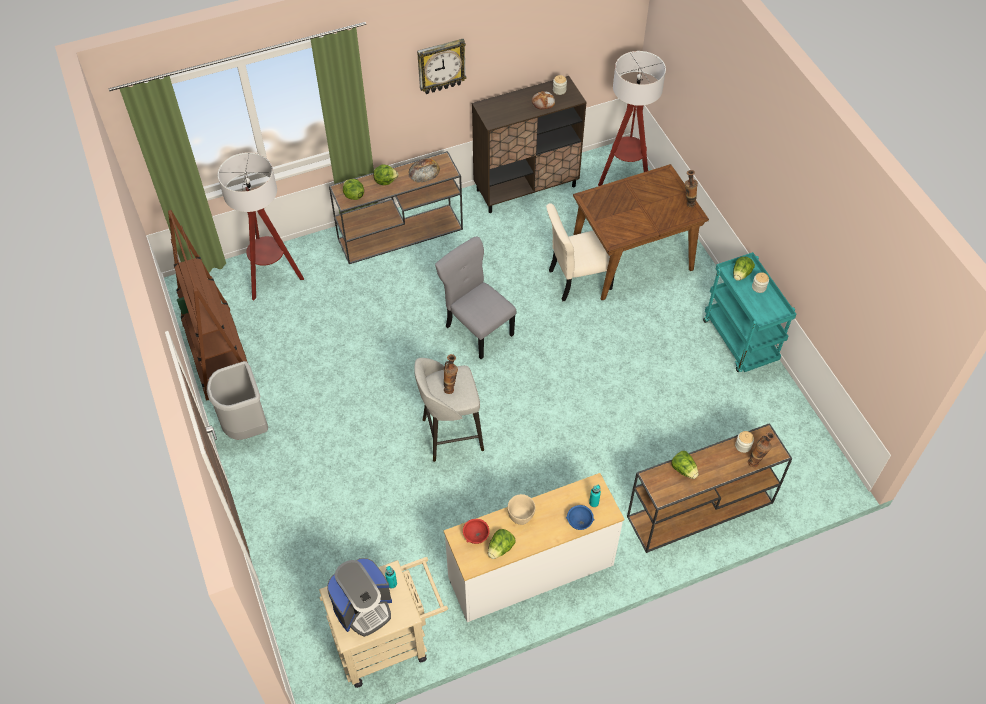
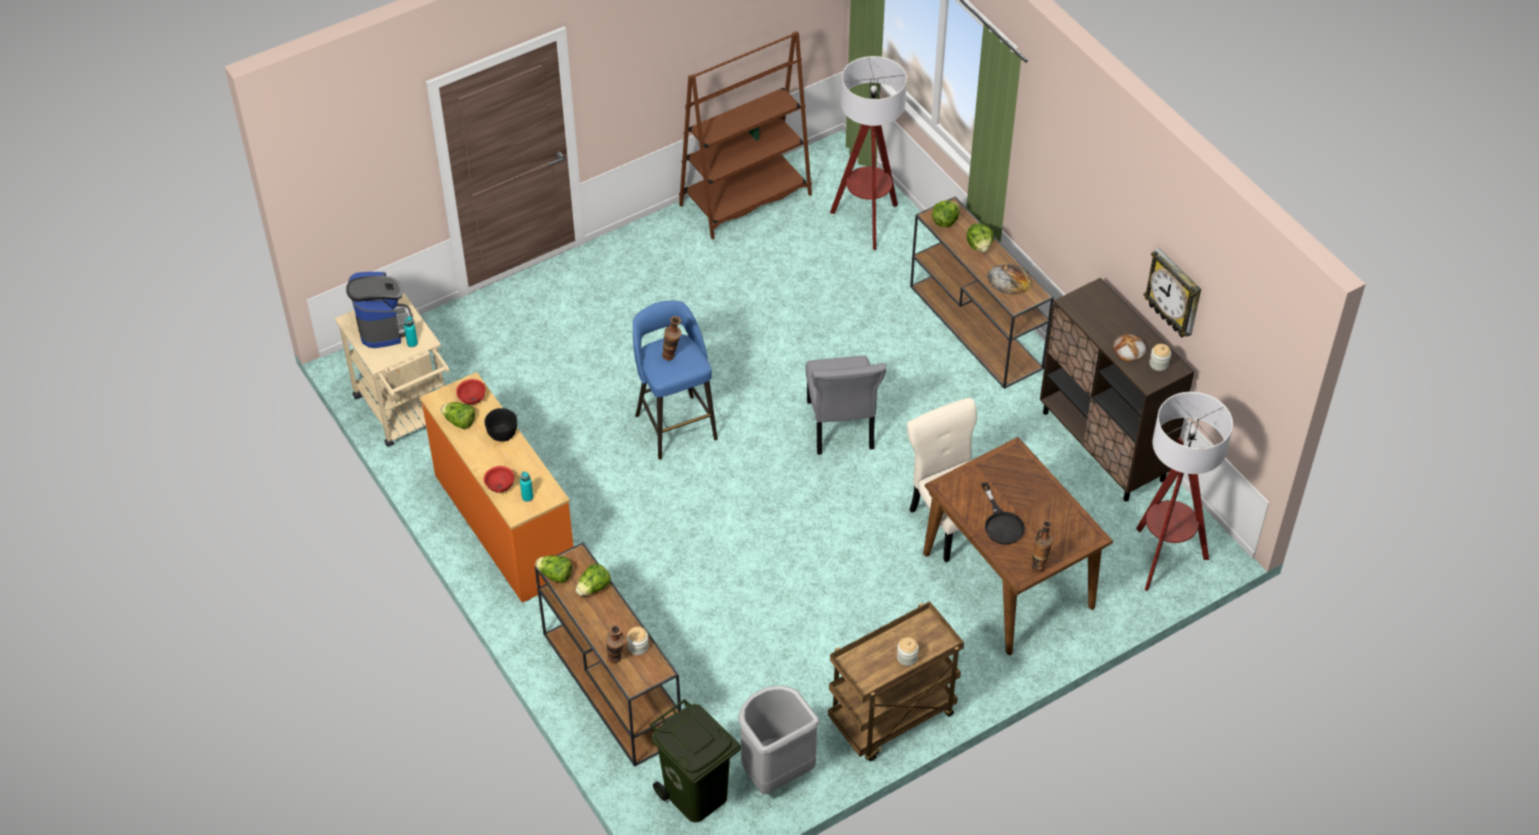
camera: 80 degrees right, 5 degrees down
grey trash can [207,361,268,440] -> grey trash can moved to [738,686,819,794]
coffee machine [327,558,392,637] -> coffee machine turned 150 degrees counterclockwise [346,272,414,348]
grey stool [414,358,484,462] -> blue stool [633,301,718,460]
wall clock [417,39,466,94] -> wall clock moved to [1144,248,1201,338]
grey chair [435,236,516,359] -> grey chair turned 135 degrees clockwise [805,356,886,455]
white dresser [444,473,624,622] -> orange dresser [420,372,574,603]
beige bowl [507,494,535,525] -> black bowl [484,408,517,442]
blue bowl [566,505,595,530] -> red bowl [484,466,515,493]
turquoise cart [703,252,797,372] -> brown cart [828,601,964,761]
lettuce [733,257,755,281] -> lettuce moved to [535,555,572,583]
none -> green trash can [649,699,741,822]
none -> black frying pan [982,482,1025,545]

